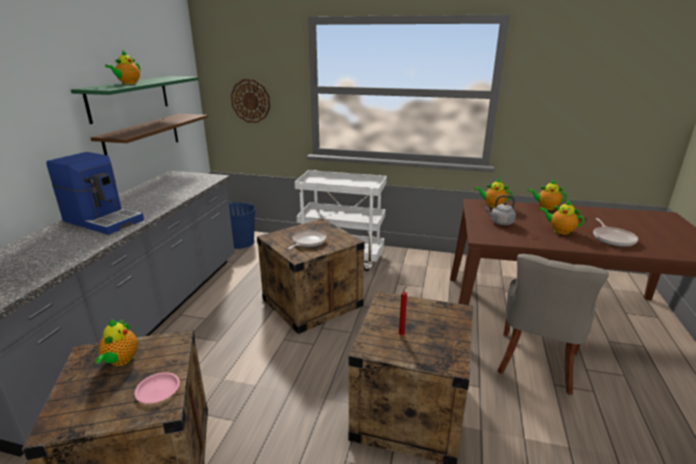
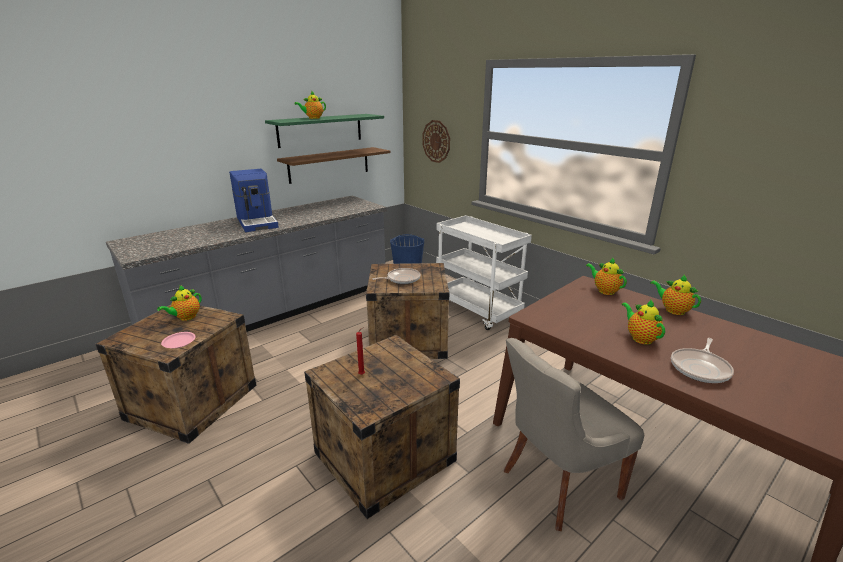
camera: 35 degrees right, 0 degrees up
grey kettle [485,195,516,225] -> none

